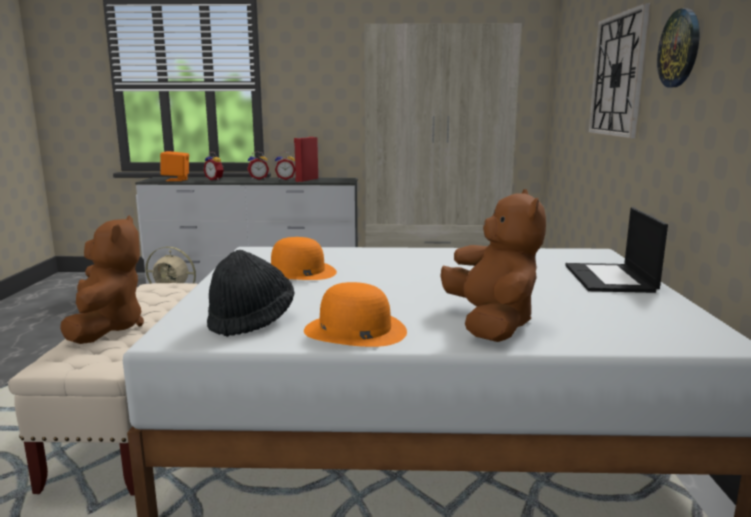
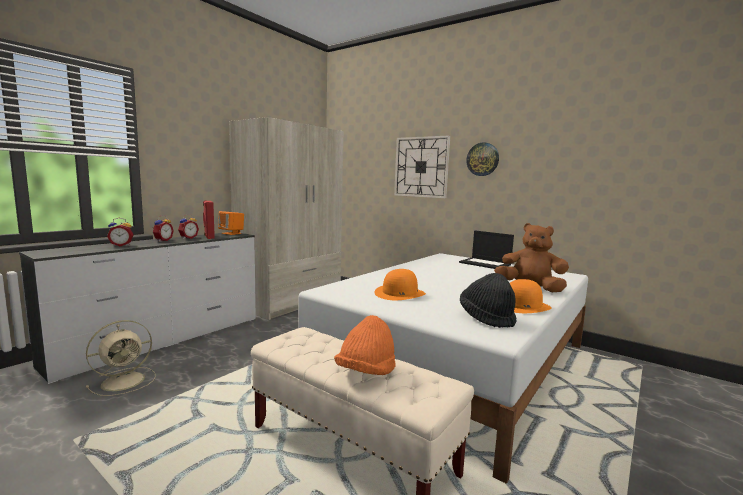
camera: 55 degrees left, 5 degrees down
brown plush toy [60,215,144,344] -> orange hat [334,315,396,375]
orange speaker [160,151,189,181] -> orange speaker moved to [218,211,244,235]

